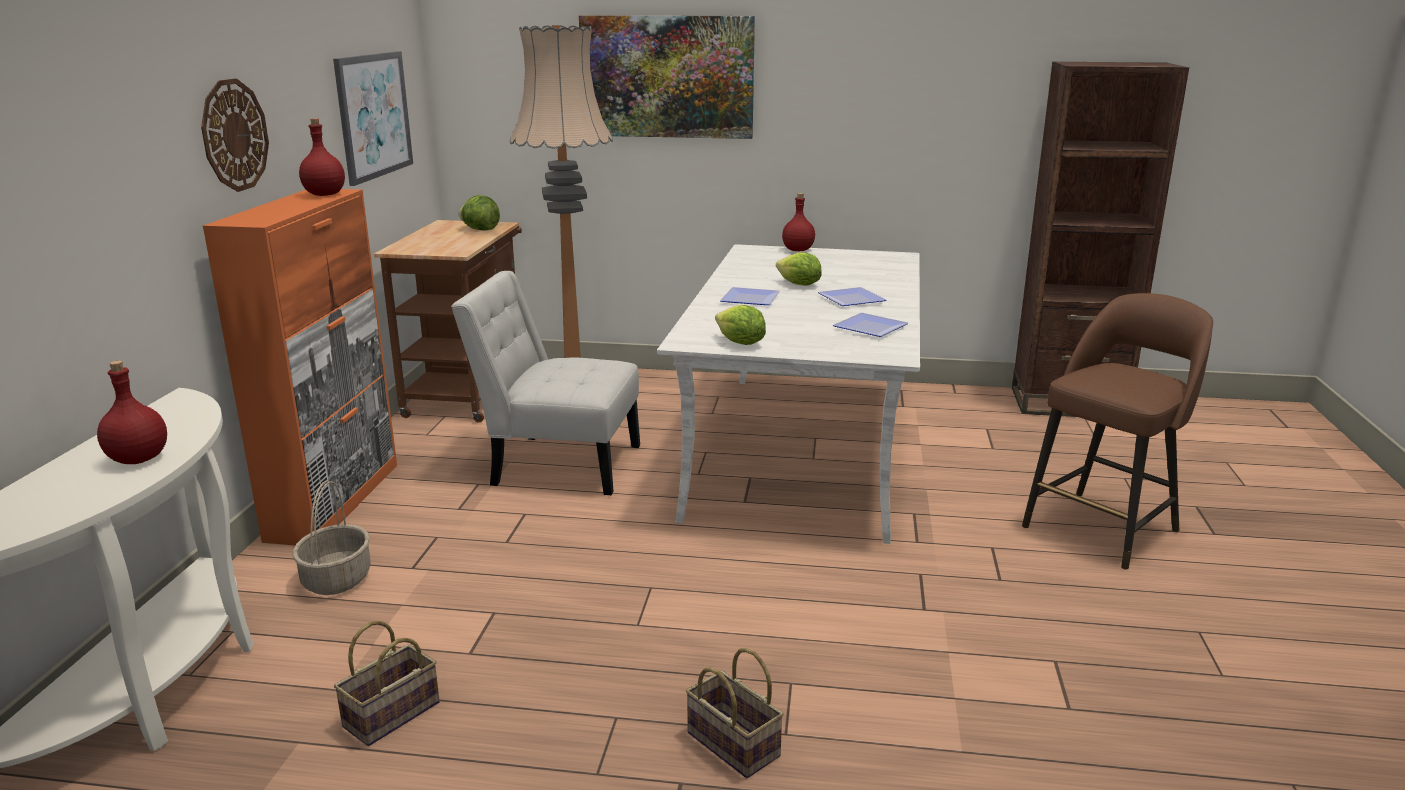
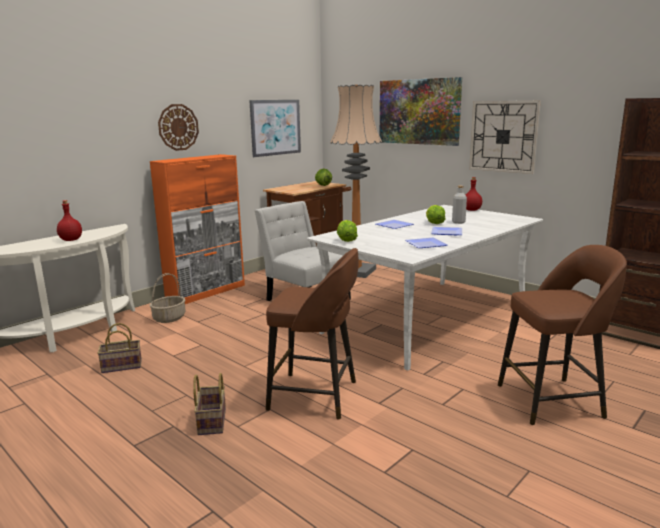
camera: 35 degrees right, 5 degrees down
red bottle [299,118,345,196] -> none
none -> brown stool [266,248,359,420]
none -> grey bottle [452,186,467,224]
none -> wall clock [469,101,541,174]

